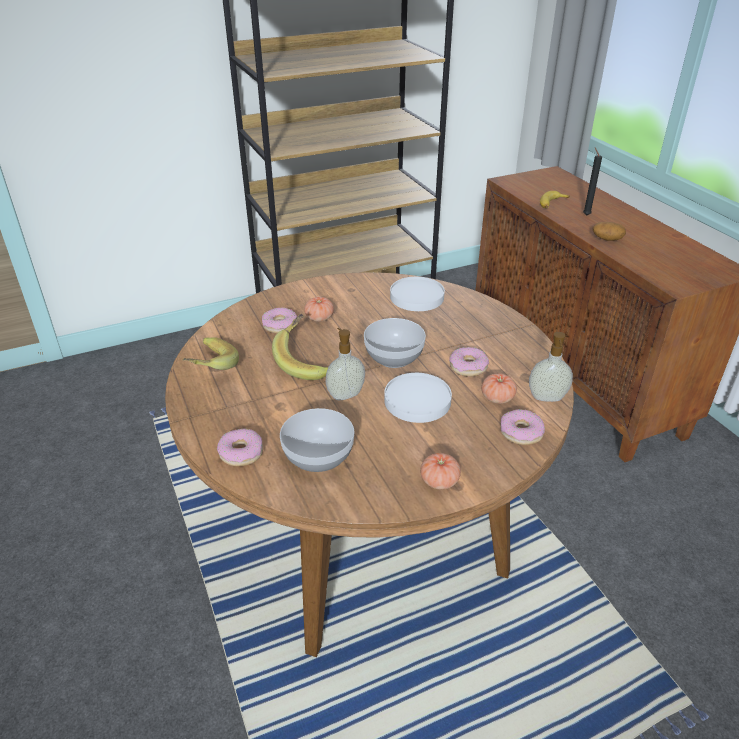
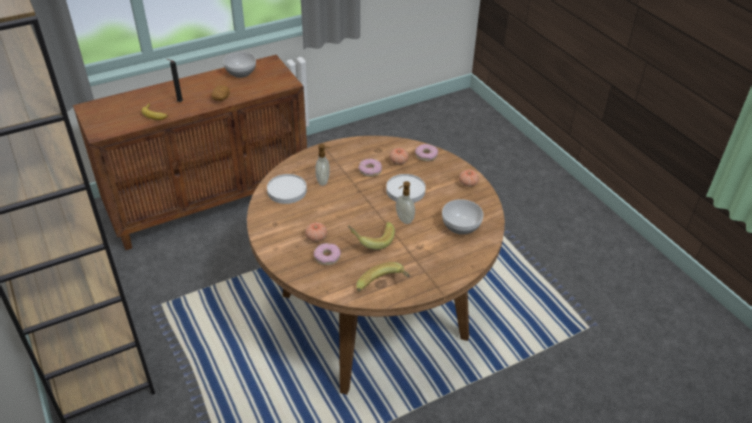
camera: 95 degrees left, 5 degrees up
donut [217,429,263,466] -> none
bowl [364,318,426,368] -> bowl moved to [223,52,256,78]
soap dispenser [529,332,573,402] -> soap dispenser moved to [315,144,330,186]

